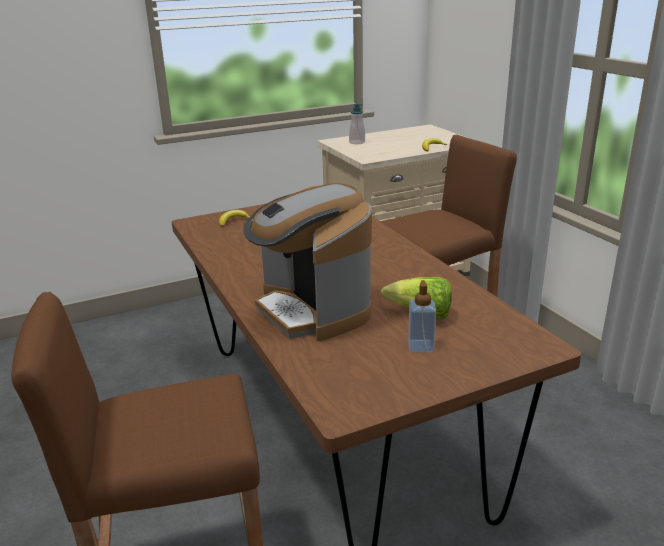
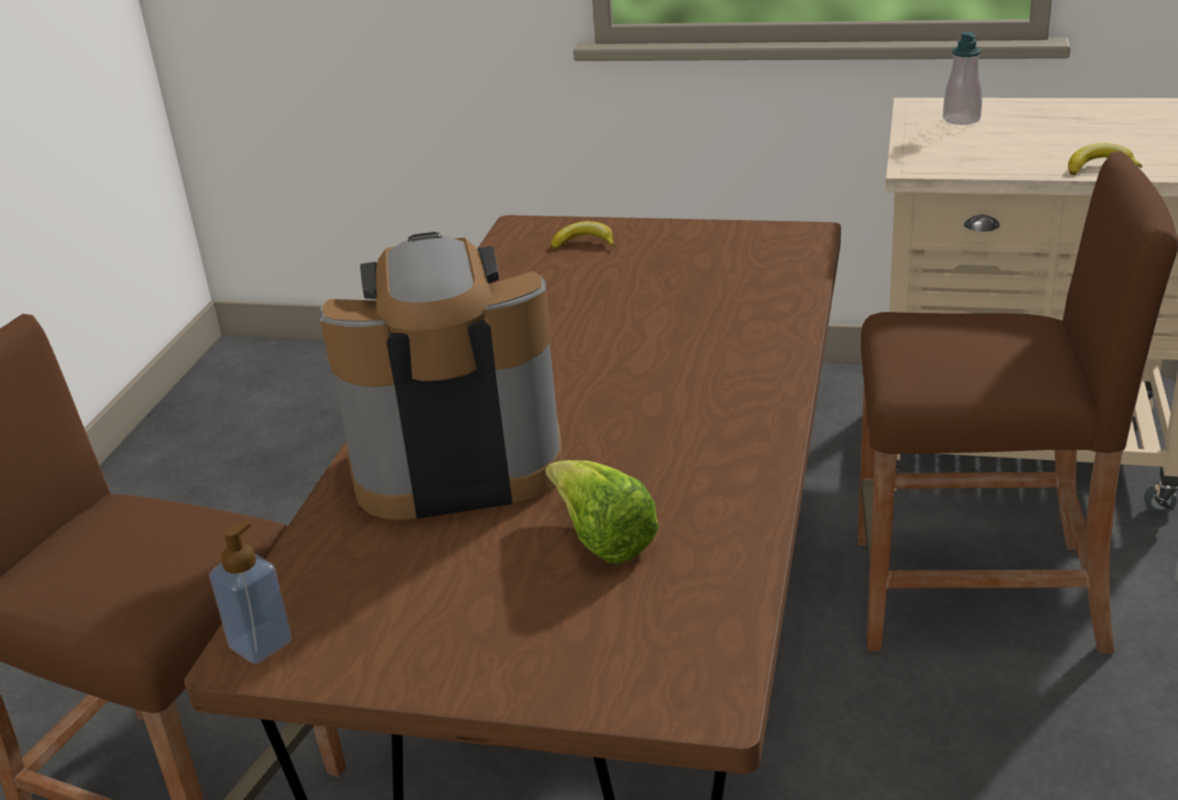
camera: 40 degrees right, 5 degrees up
coffee machine [243,183,372,341] -> coffee machine turned 75 degrees clockwise [319,232,563,521]
soap dispenser [408,280,436,352] -> soap dispenser moved to [209,521,292,664]

